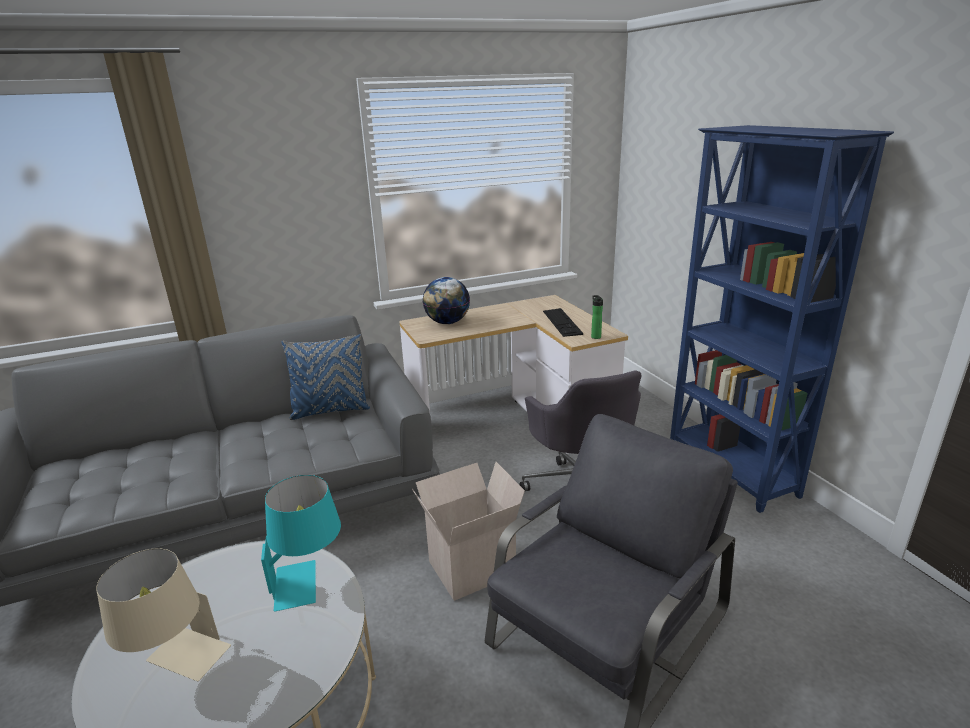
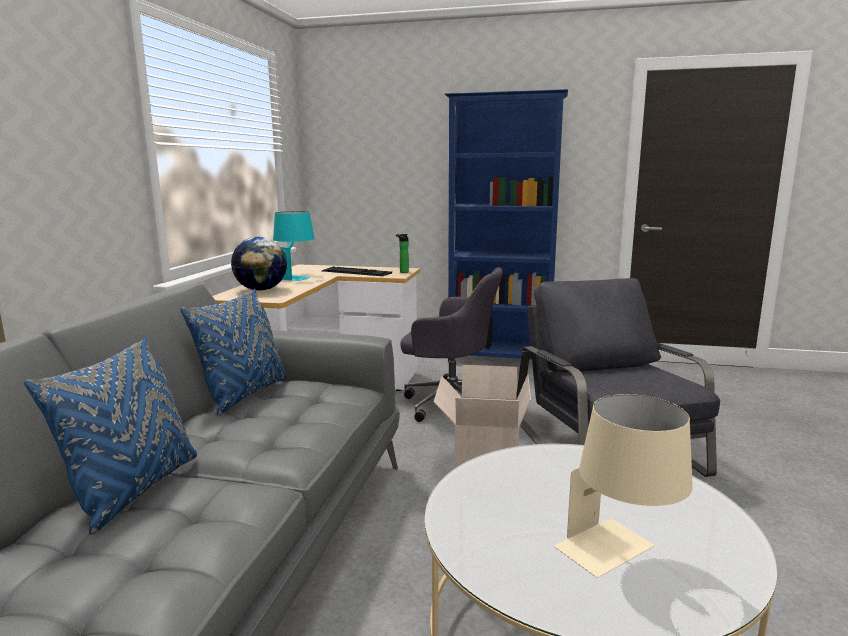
camera: 55 degrees left, 10 degrees down
turquoise table lamp [261,475,341,612] -> turquoise table lamp moved to [273,211,315,281]
none -> blue pillow [24,338,197,535]

